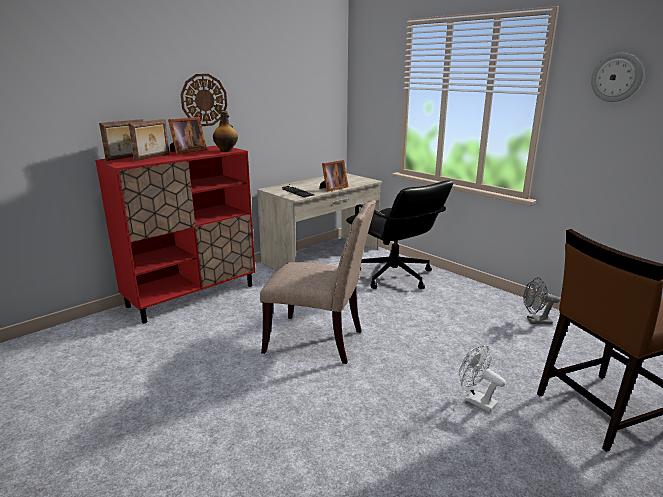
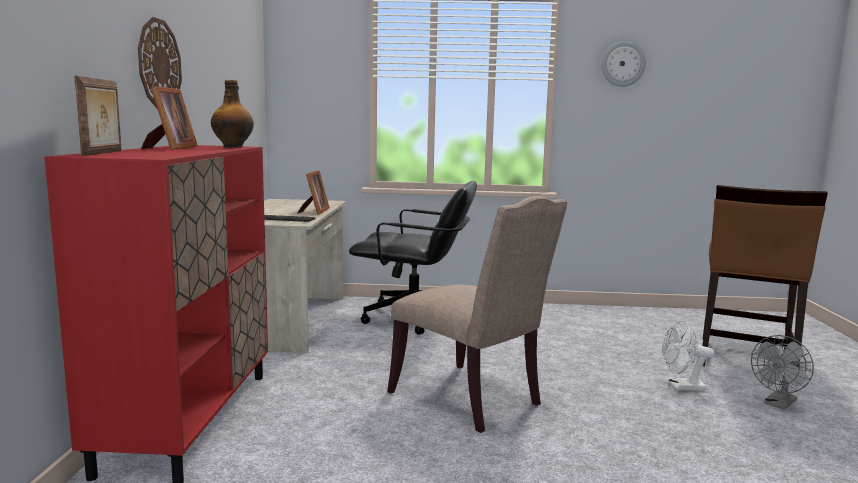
camera: 45 degrees left, 10 degrees down
picture frame [128,119,170,161] -> none
beige chair [260,200,376,364] -> beige chair turned 75 degrees clockwise [387,196,567,433]
grey fan [523,277,560,325] -> grey fan moved to [751,335,814,410]

